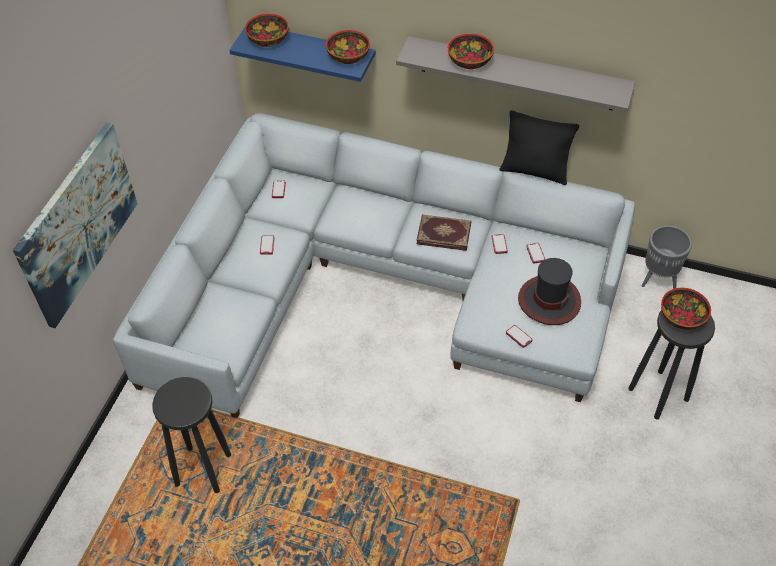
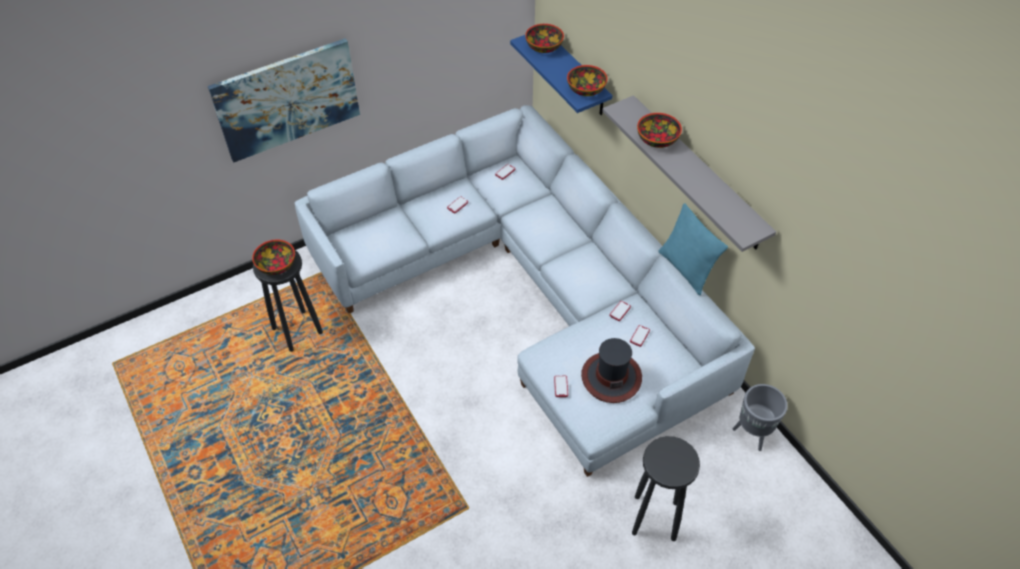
camera: 40 degrees right, 0 degrees up
book [417,214,471,251] -> none
black pillow [500,110,579,185] -> turquoise pillow [658,203,728,295]
bowl [661,288,711,330] -> bowl moved to [252,240,295,275]

